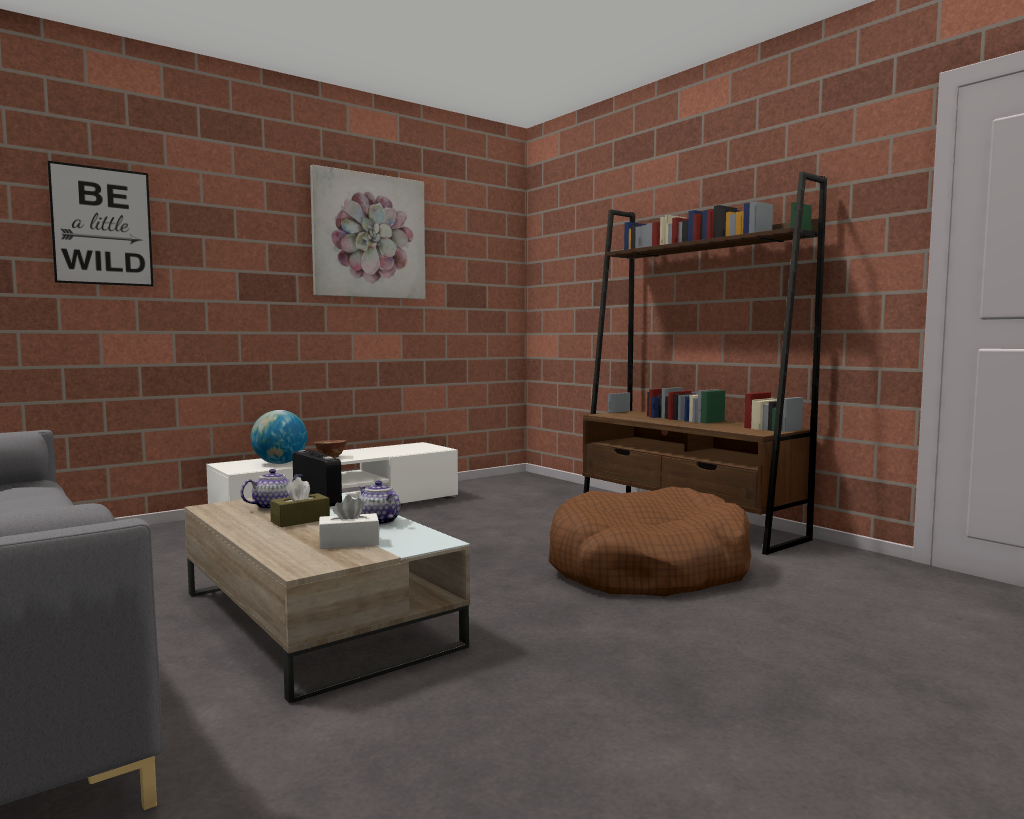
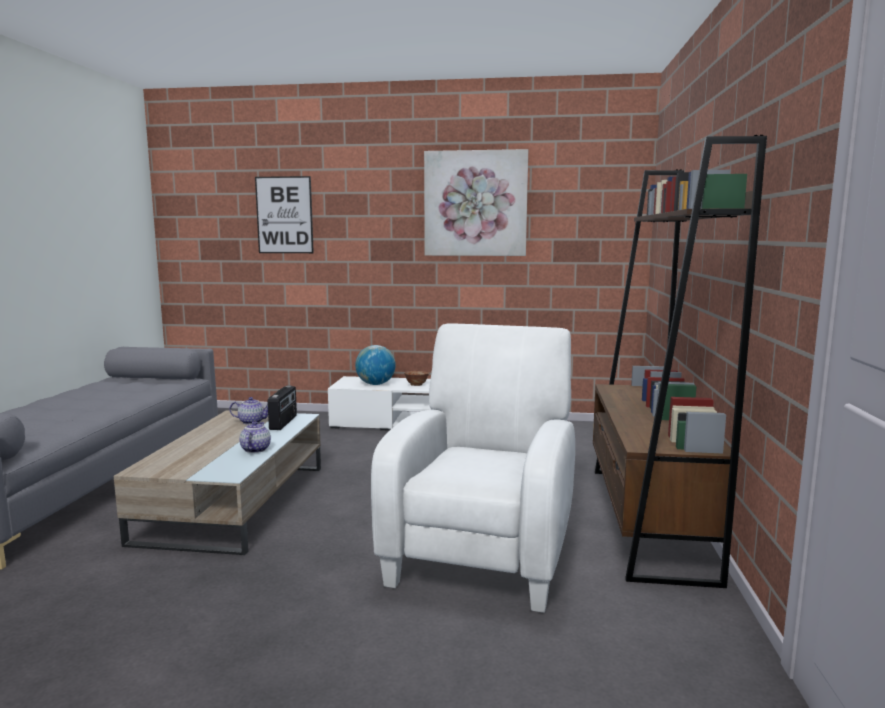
camera: 45 degrees right, 5 degrees up
brown tissue box [270,477,330,527] -> none
white tissue box [319,495,380,549] -> none
brown dog bed [548,486,752,597] -> white armchair [371,324,575,613]

